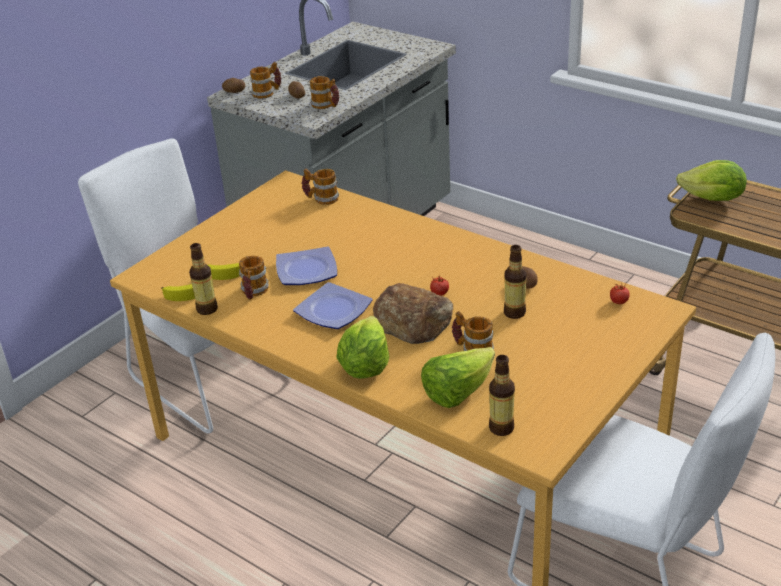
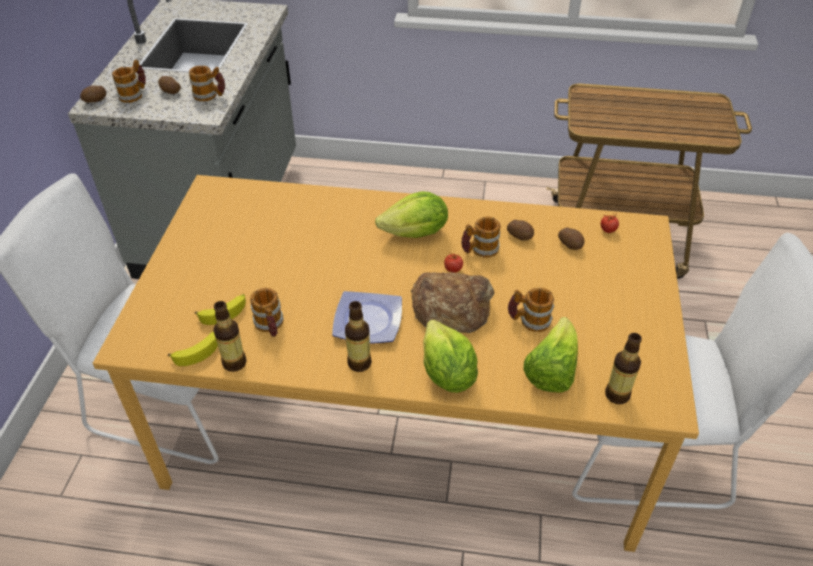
camera: 30 degrees left, 10 degrees up
plate [276,247,337,285] -> none
mug [301,169,339,205] -> mug moved to [461,217,501,258]
bottle [504,245,527,319] -> bottle moved to [345,301,372,372]
lettuce [676,160,747,201] -> lettuce moved to [375,191,448,238]
none -> potato [558,228,585,250]

